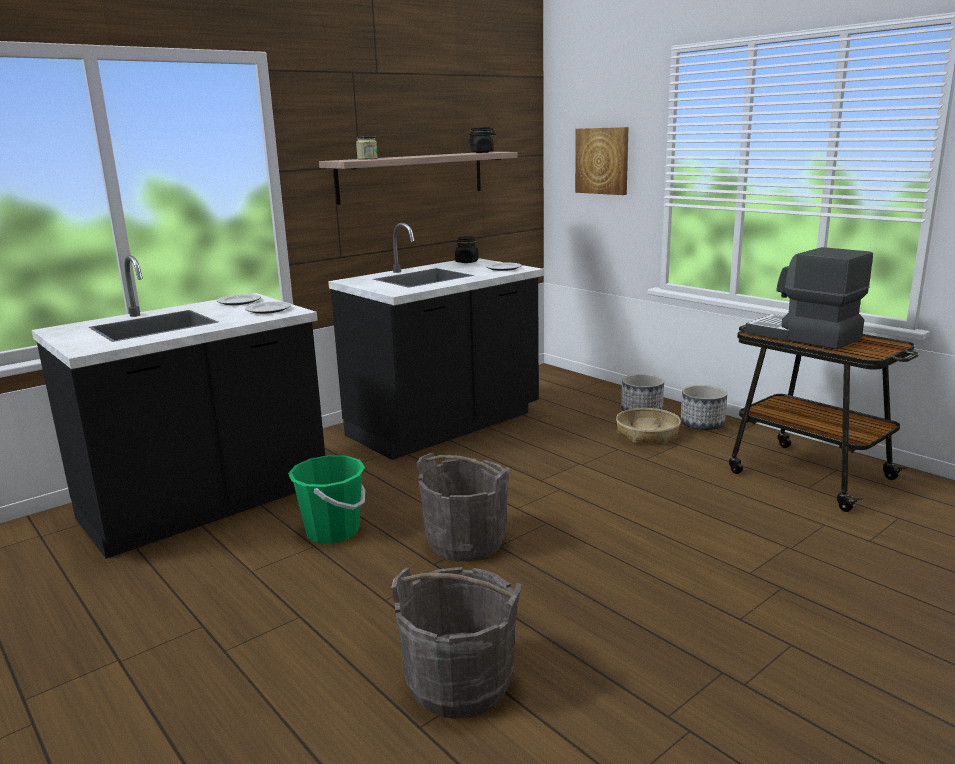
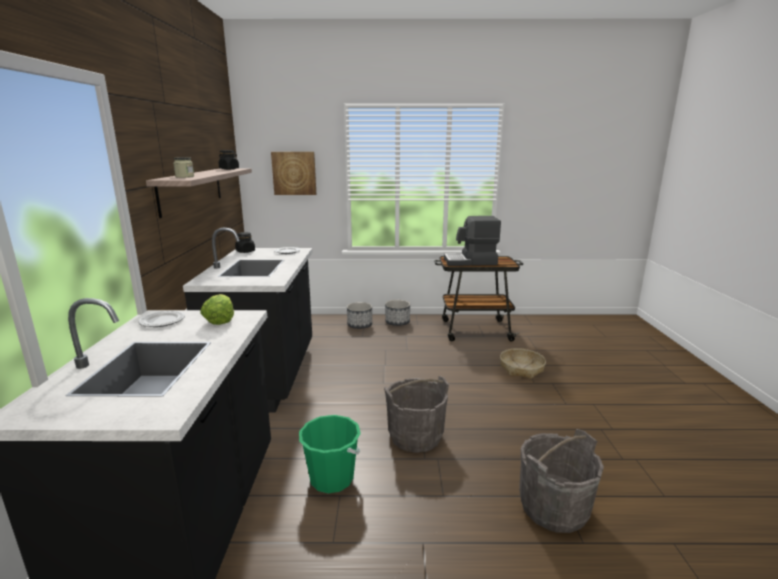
camera: 50 degrees left, 0 degrees up
plate [245,302,291,314] -> lettuce [200,294,234,325]
basket [616,408,681,445] -> basket moved to [500,348,546,379]

